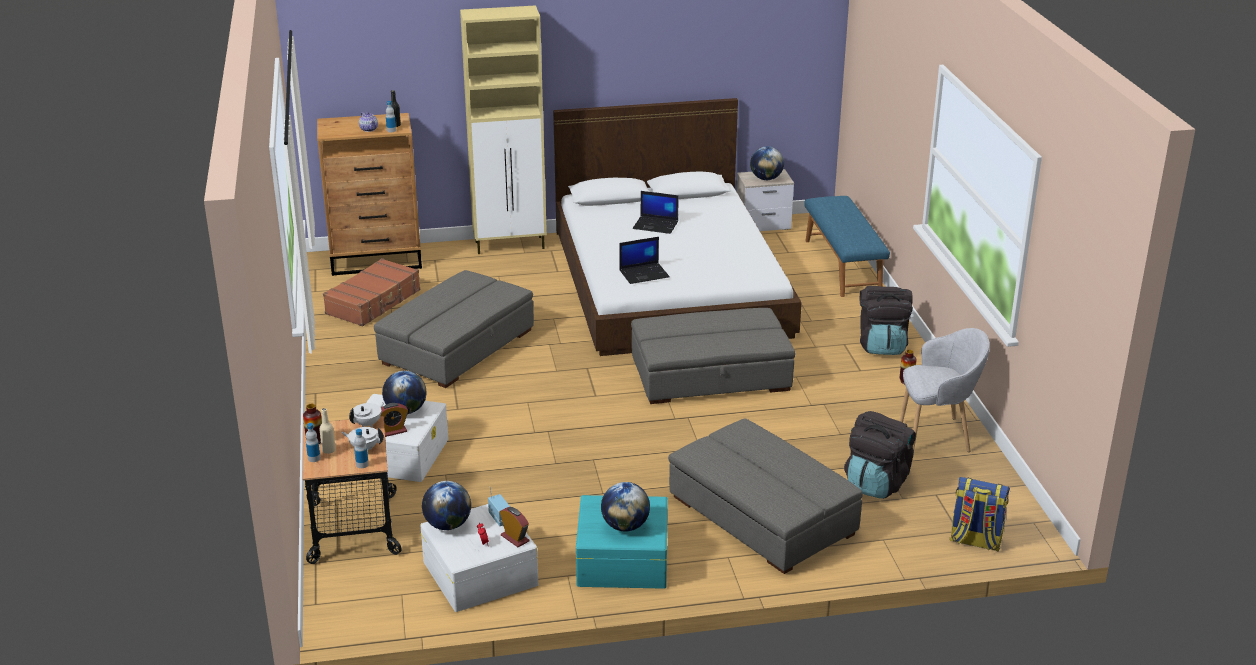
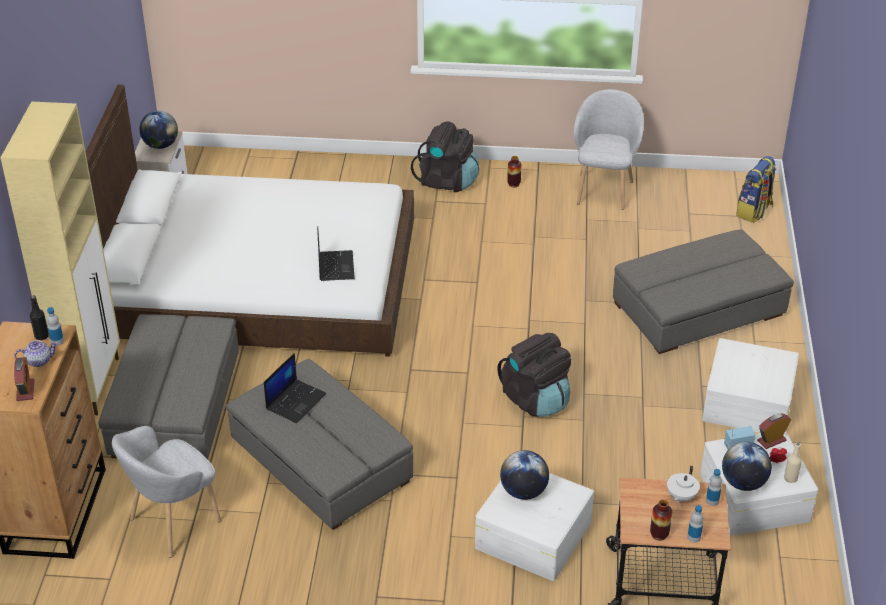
camera: 75 degrees left, 10 degrees up
beige bottle [319,408,336,454] -> beige bottle moved to [784,443,802,483]
brown suitcase [323,258,420,326] -> grey armchair [112,426,221,558]
white teapot [349,402,385,427] -> none
alarm clock [381,403,408,437] -> alarm clock moved to [14,357,35,401]
turquoise storage box [576,495,668,589] -> white storage box [702,338,799,433]
globe [601,482,650,532] -> none
grey ottoman [631,308,795,404] -> grey ottoman moved to [99,314,239,459]
laptop [632,191,679,234] -> laptop moved to [264,353,326,423]
blue bench [804,196,890,297] -> none
black backpack [844,411,916,499] -> black backpack moved to [497,333,571,417]

